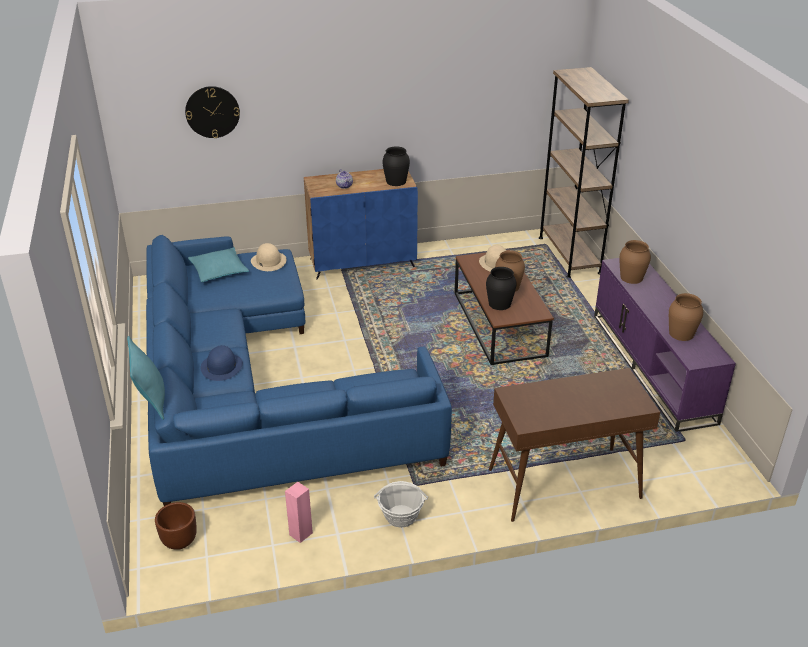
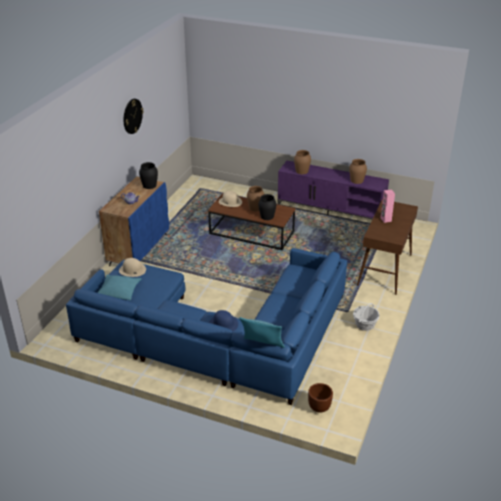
camera: 55 degrees left, 0 degrees up
wall clock [185,86,240,138] -> wall clock moved to [124,99,144,134]
pink speaker [285,482,313,543] -> pink speaker moved to [381,189,395,223]
brown bookcase [539,67,629,278] -> none

